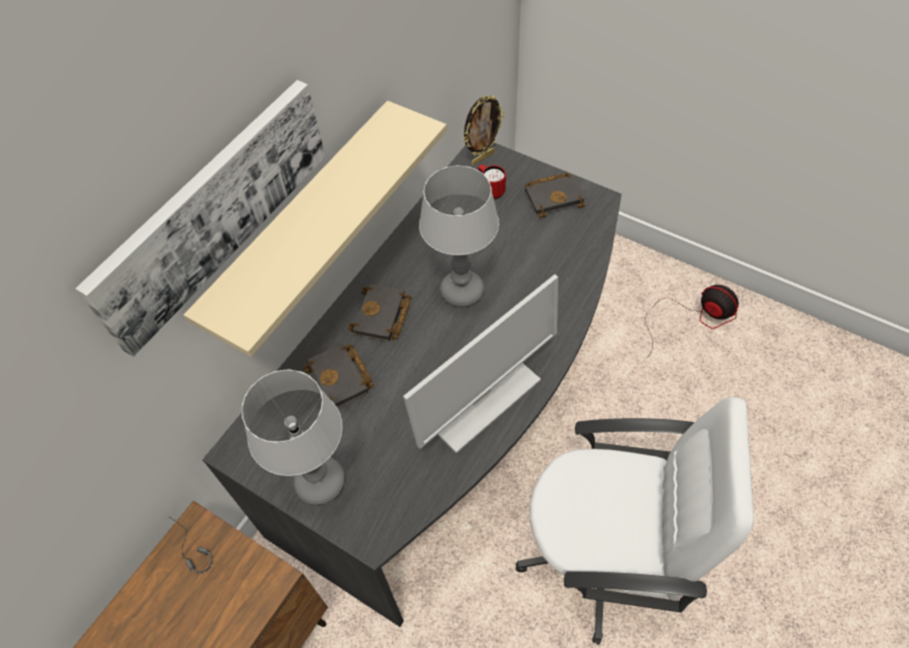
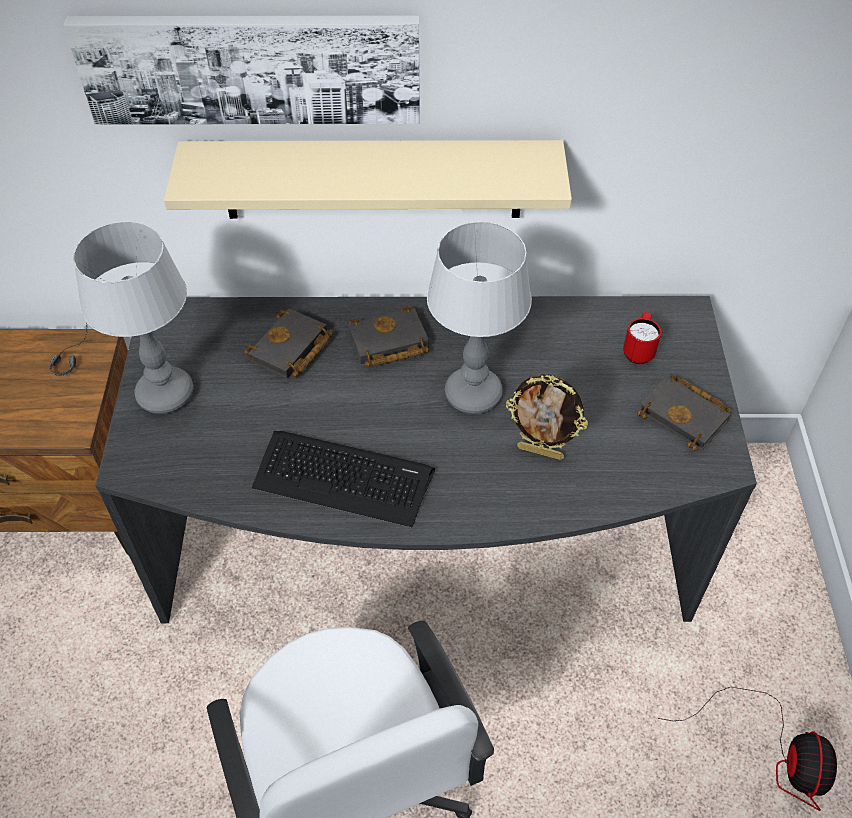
camera: 55 degrees right, 5 degrees down
monitor [403,274,558,454] -> keyboard [252,431,435,528]
picture frame [463,95,504,165] -> picture frame moved to [506,374,588,460]

